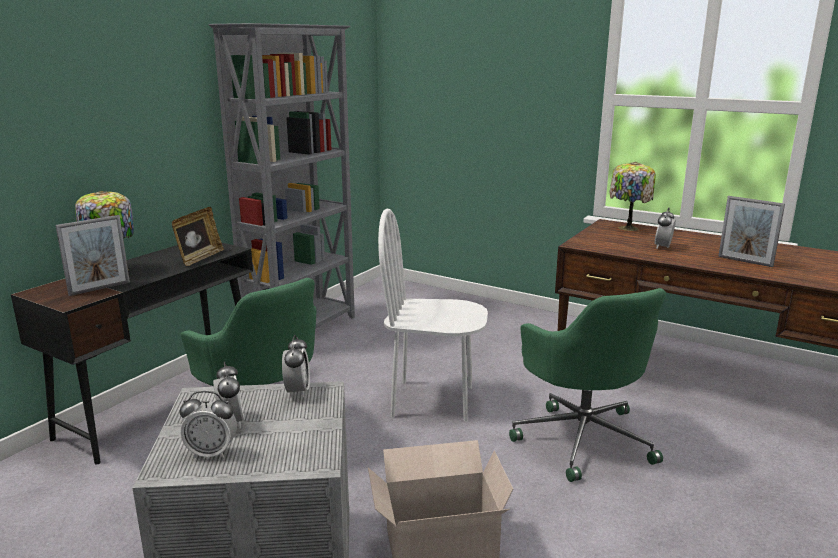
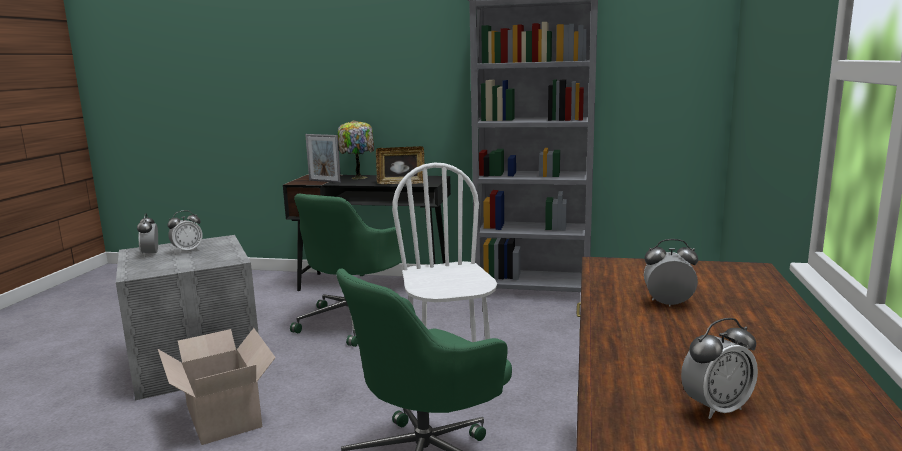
camera: 70 degrees right, 5 degrees down
alarm clock [282,335,310,397] -> alarm clock moved to [681,318,758,419]
table lamp [610,162,656,231] -> none
picture frame [718,196,785,267] -> none

